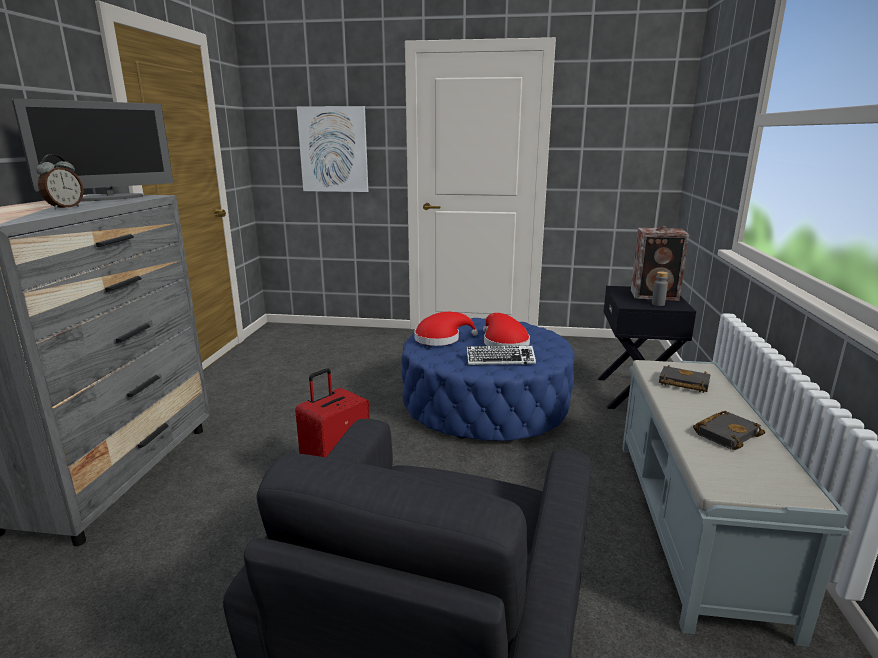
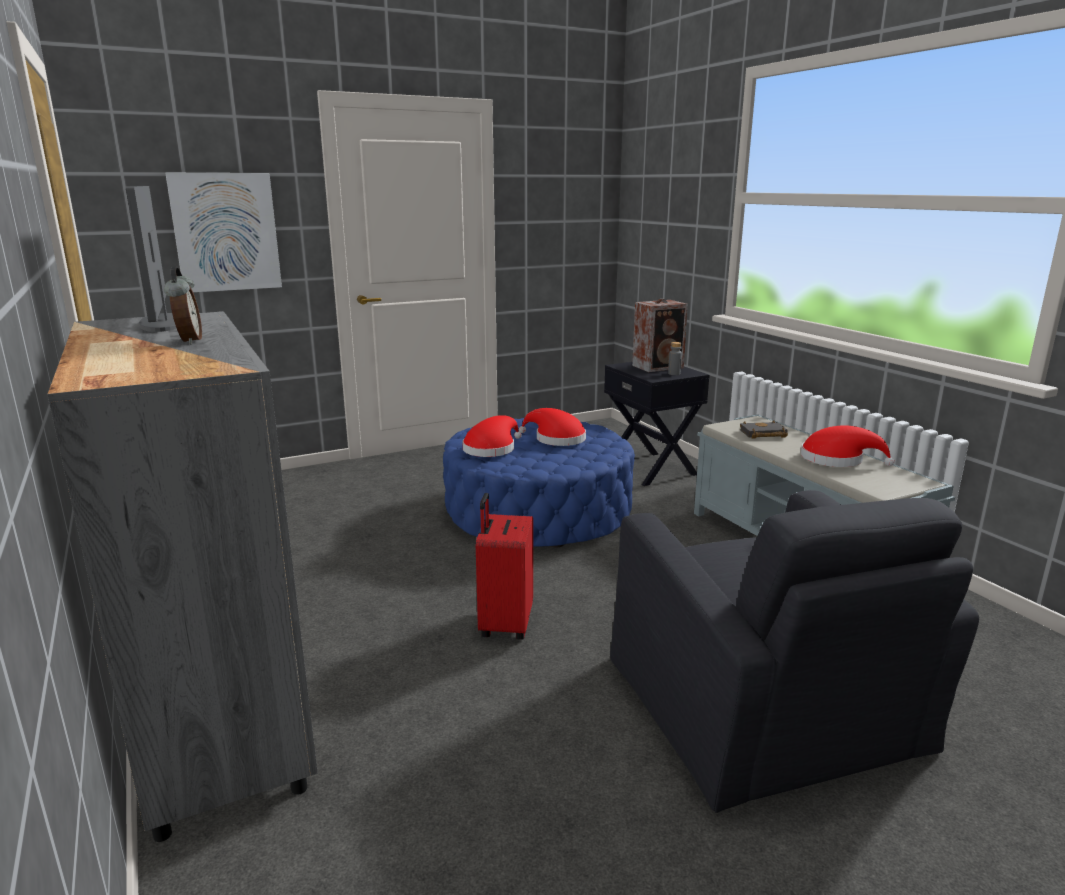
camera: 35 degrees left, 0 degrees up
monitor [12,98,173,201] -> monitor turned 150 degrees clockwise [126,186,177,332]
keyboard [466,346,536,365] -> none
black book [693,411,766,450] -> red hat [801,425,894,467]

